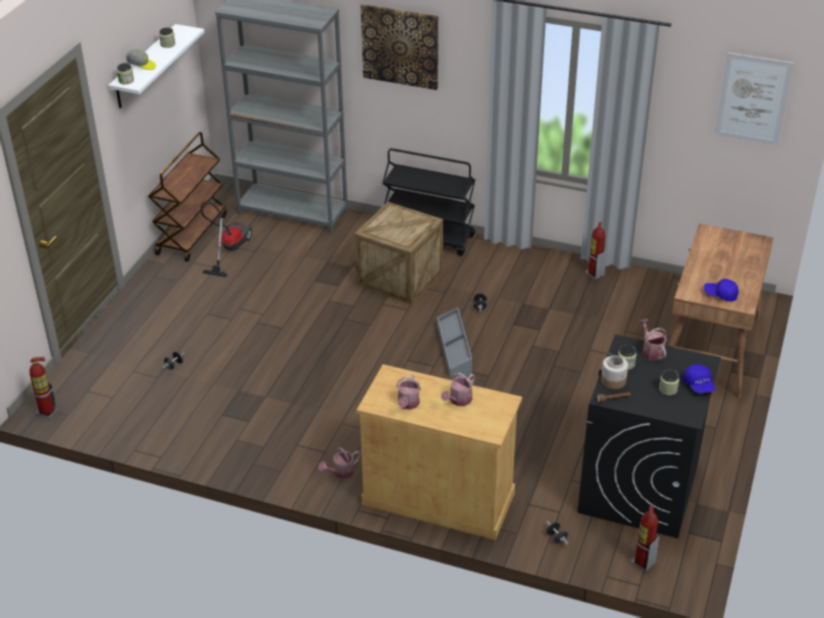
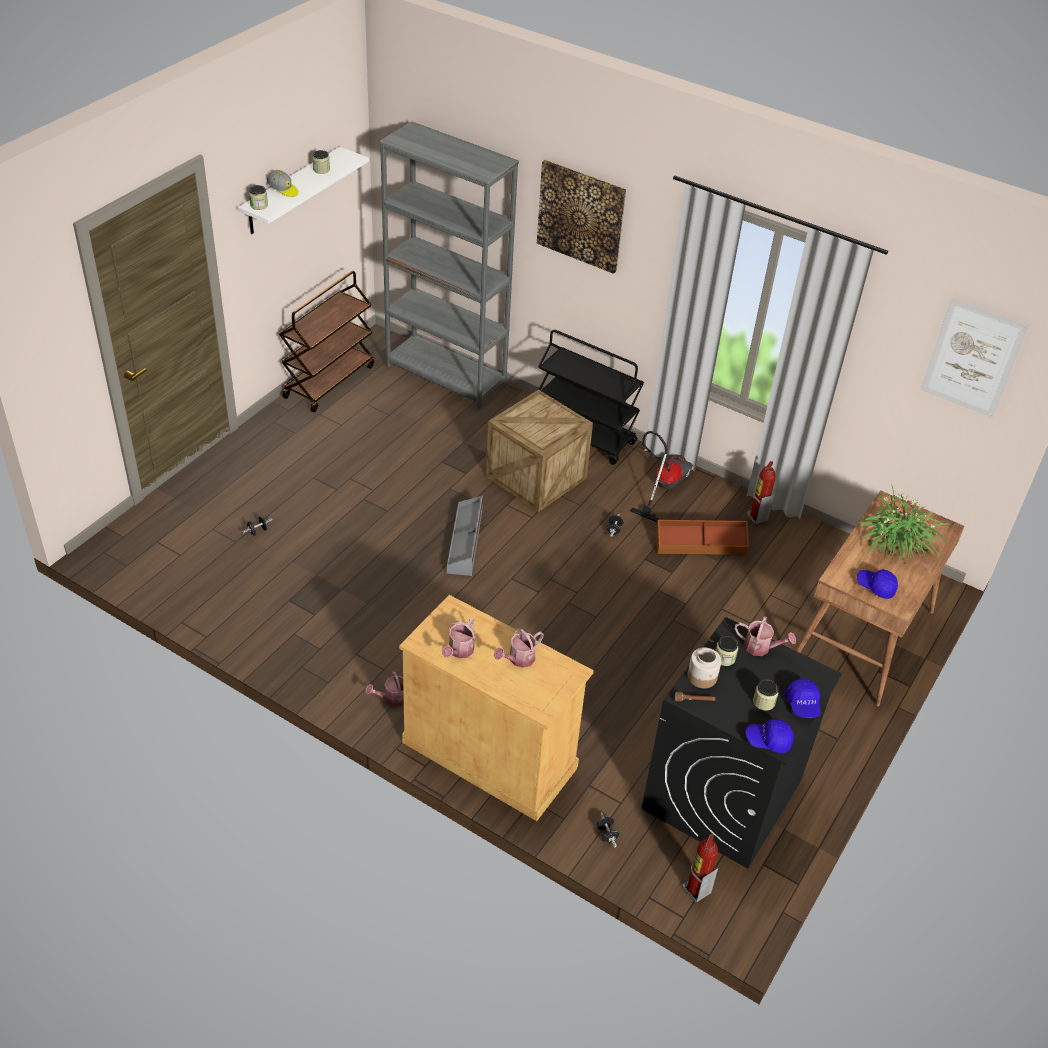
camera: 10 degrees right, 5 degrees up
fire extinguisher [29,357,58,419] -> none
vacuum cleaner [201,202,252,277] -> vacuum cleaner moved to [630,431,693,522]
grey storage box [437,307,473,377] -> grey storage box moved to [447,496,483,576]
watering can [639,319,667,361] -> watering can turned 120 degrees clockwise [735,616,796,656]
none -> brown storage box [655,520,749,555]
none -> blue cap [746,719,794,753]
none -> potted plant [859,484,950,567]

